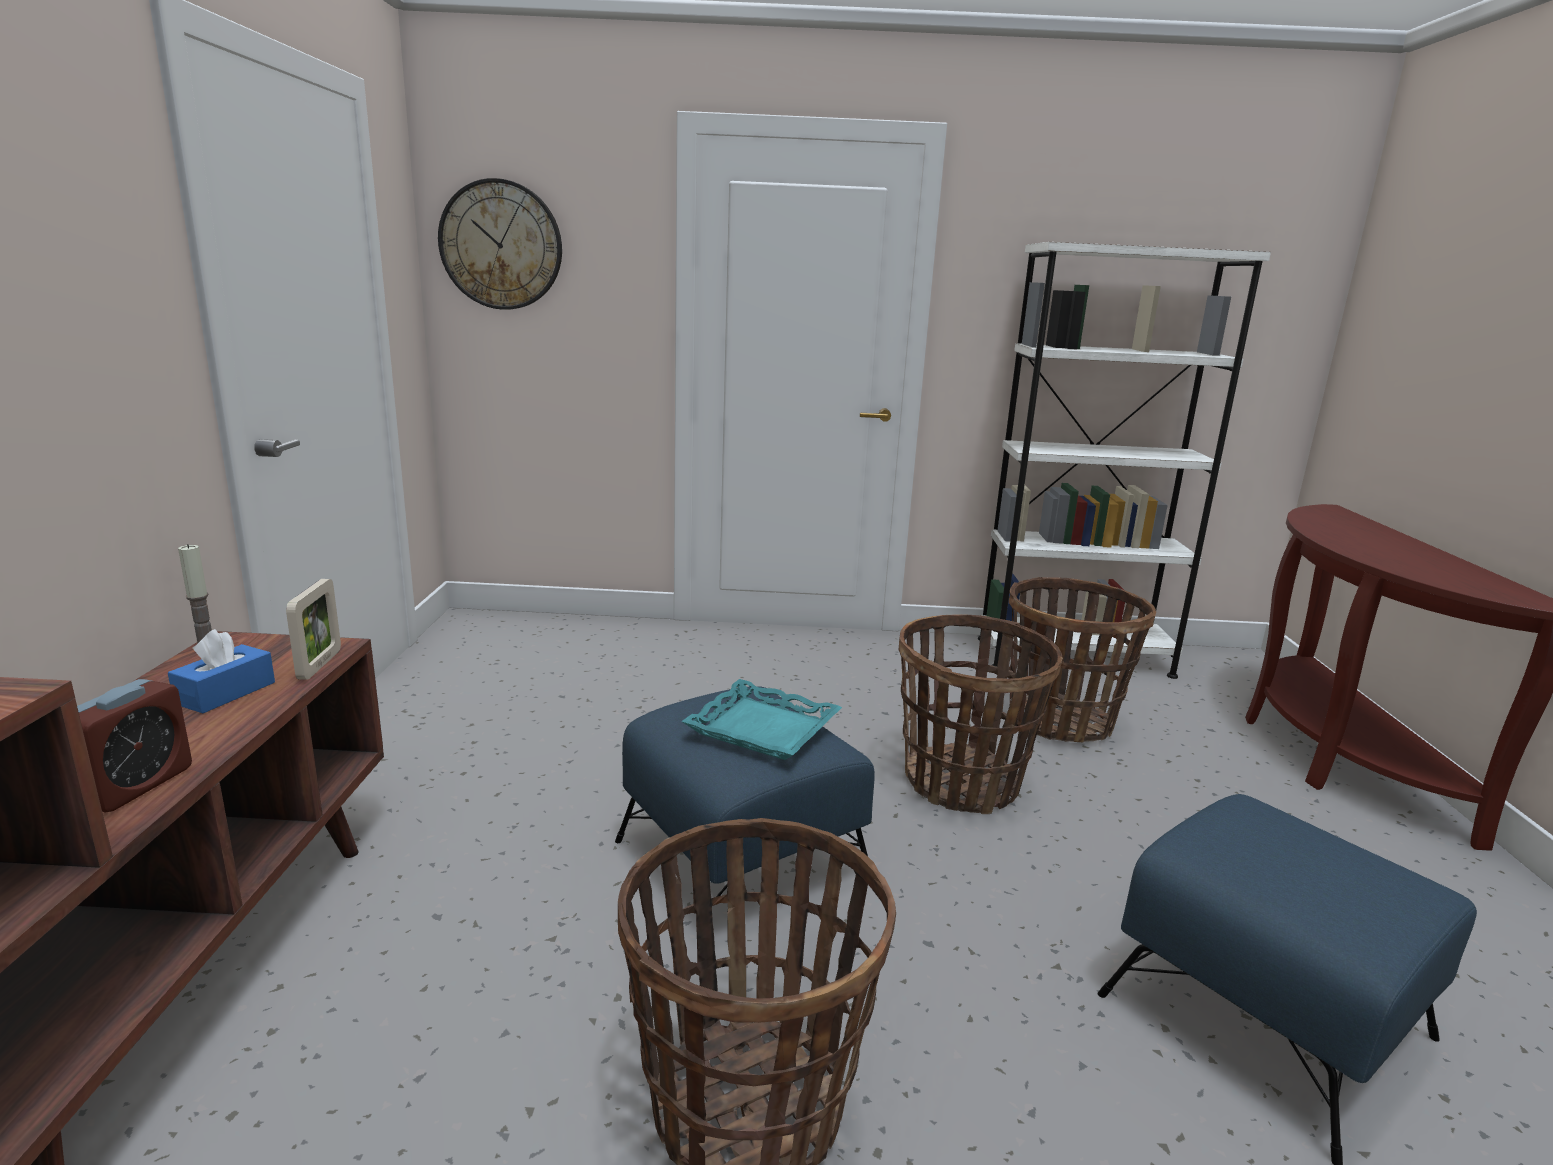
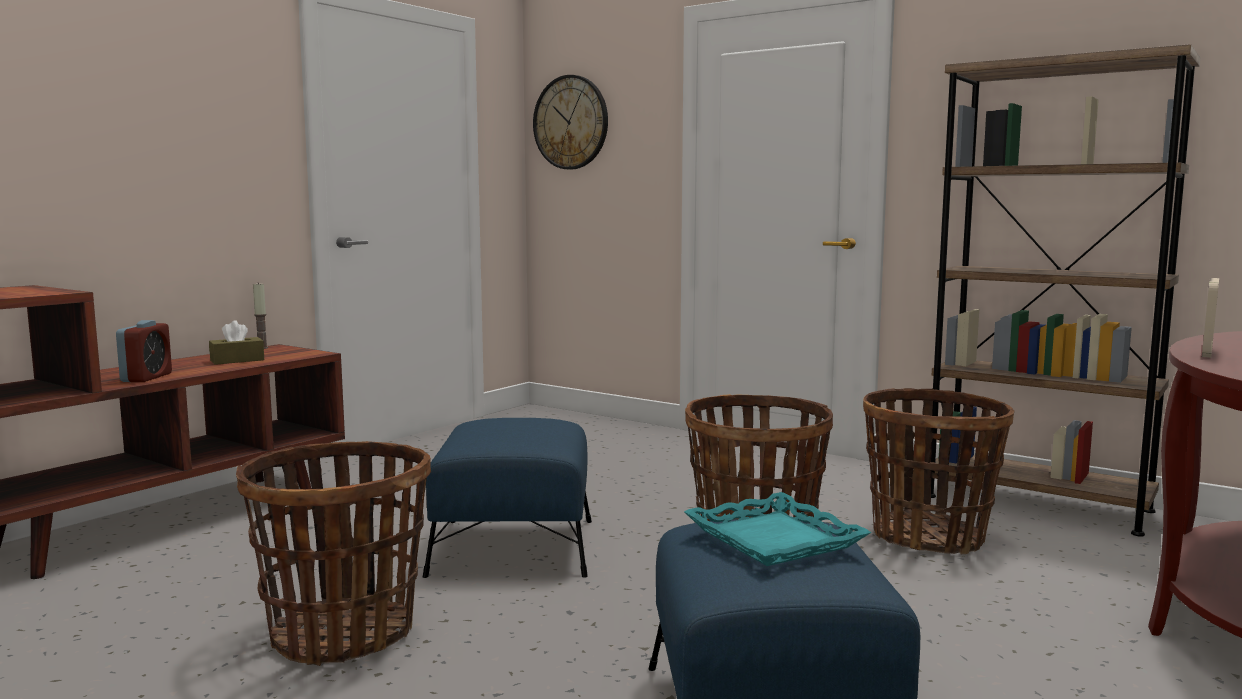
camera: 35 degrees right, 10 degrees down
alarm clock [77,679,192,813] -> alarm clock turned 45 degrees counterclockwise [116,320,172,382]
blue tissue box [168,629,275,713] -> brown tissue box [209,320,264,365]
picture frame [286,579,341,680] -> picture frame moved to [1202,278,1219,358]
turquoise tray [681,679,842,760] -> turquoise tray moved to [684,492,872,566]
white bookcase [978,242,1271,679] -> brown bookcase [931,44,1201,537]

